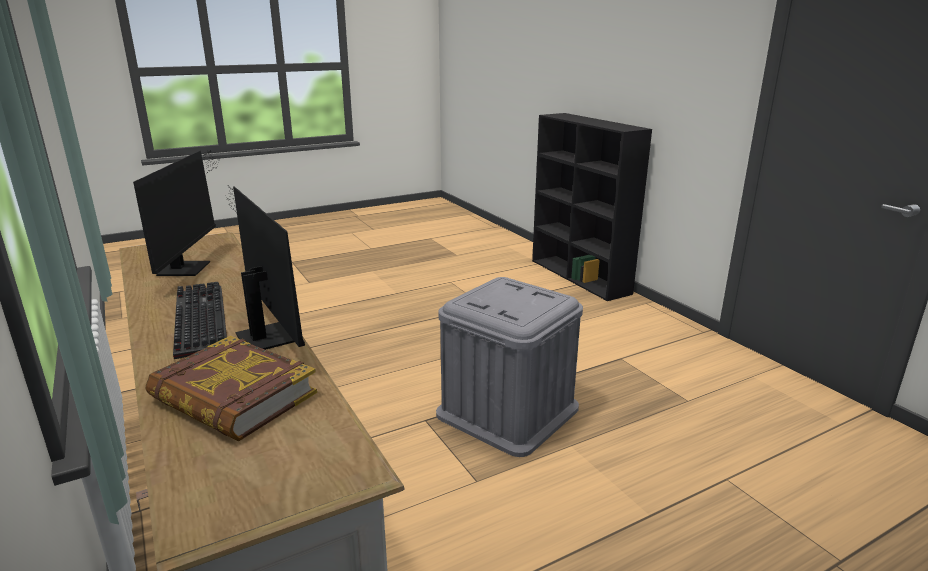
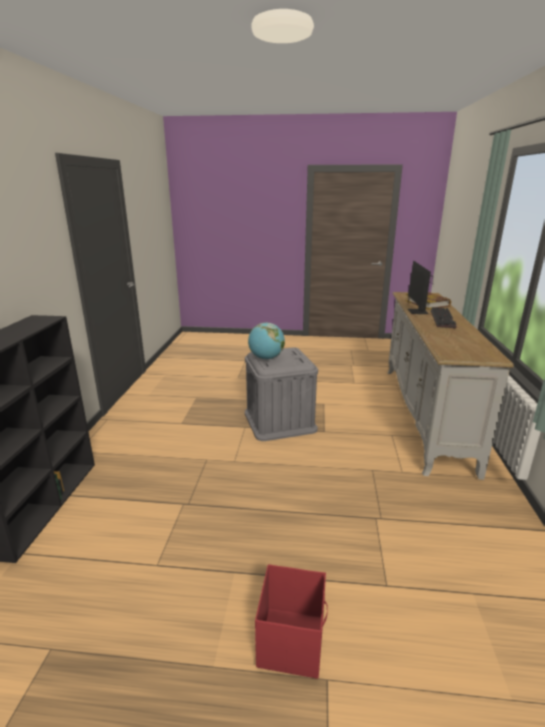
camera: 145 degrees left, 0 degrees up
monitor [133,151,220,276] -> none
none -> globe [248,323,285,359]
none -> red storage box [255,564,328,679]

